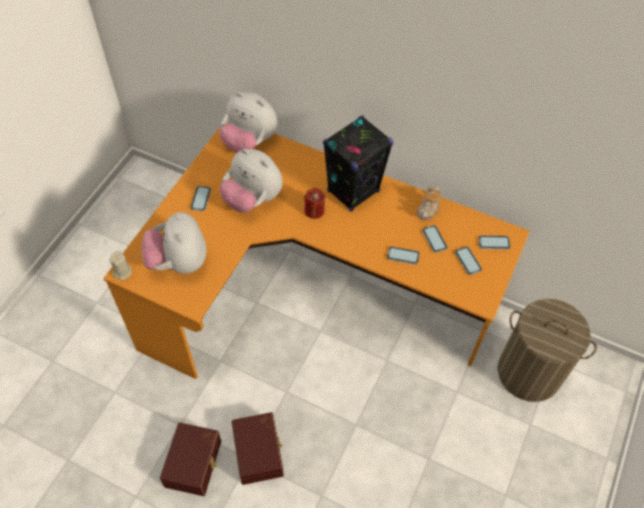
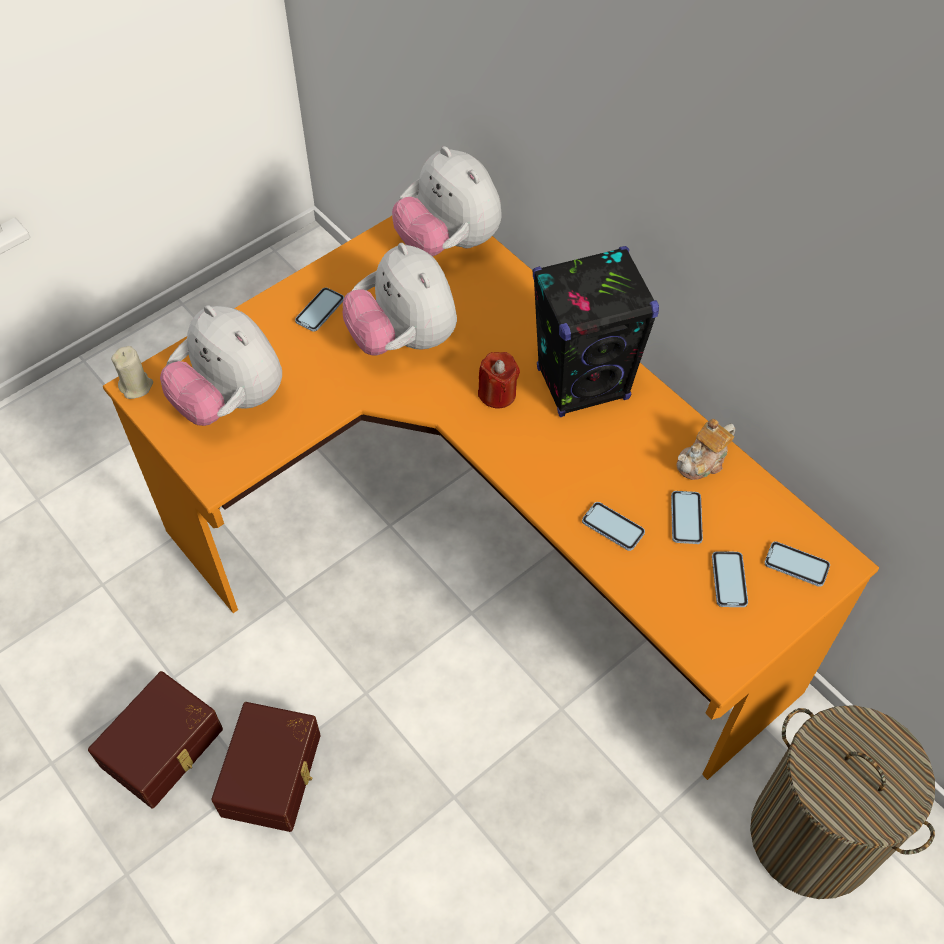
camera: 25 degrees right, 0 degrees up
plush toy [142,212,206,274] -> plush toy turned 60 degrees counterclockwise [160,305,282,426]

